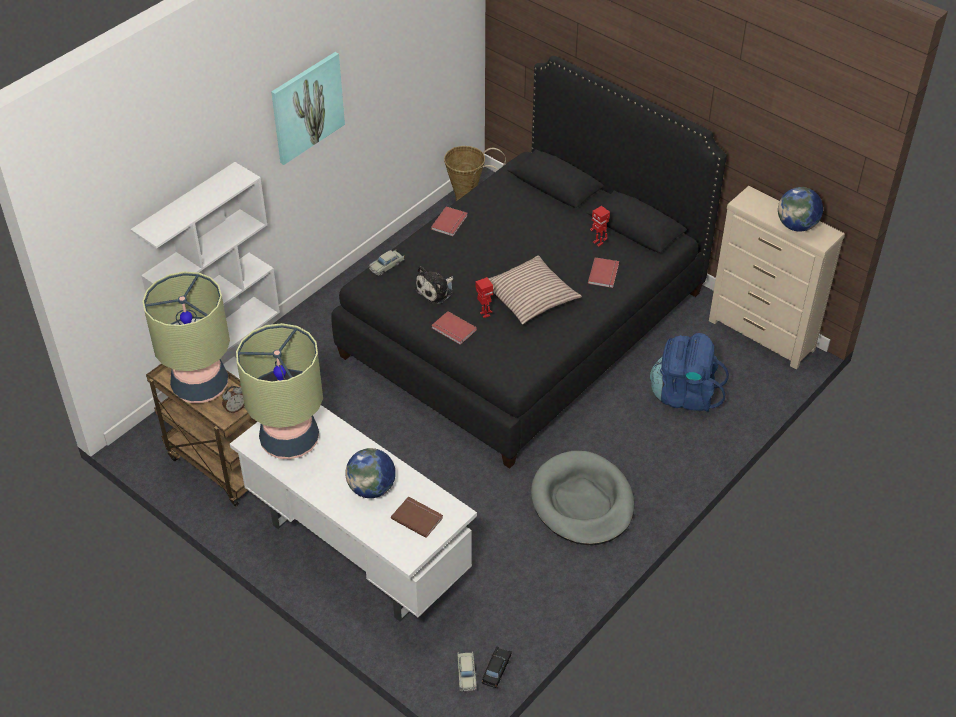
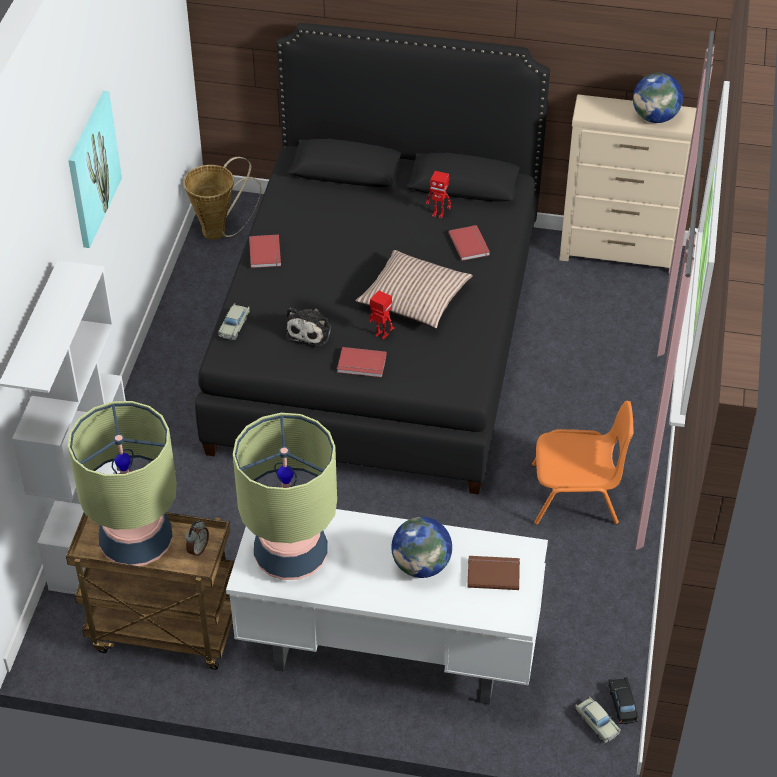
camera: 30 degrees left, 0 degrees up
grey dog bed [531,451,634,545] -> orange chair [532,401,634,525]
blue backpack [650,333,729,412] -> none

